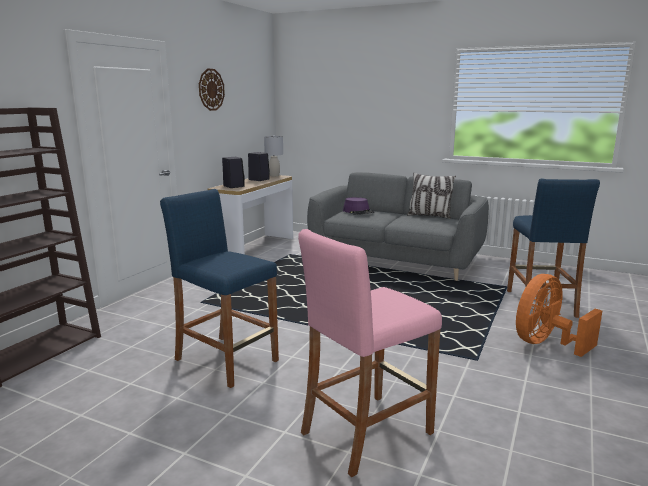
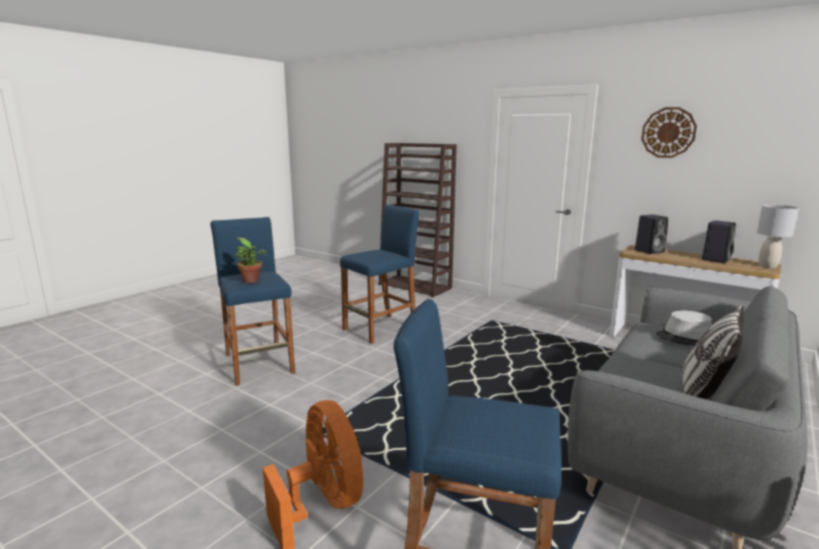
camera: 100 degrees right, 0 degrees up
pink stool [298,229,442,477] -> blue stool [211,217,295,386]
purple hat [343,197,375,215] -> grey hat [656,311,712,346]
none -> potted plant [235,238,268,283]

